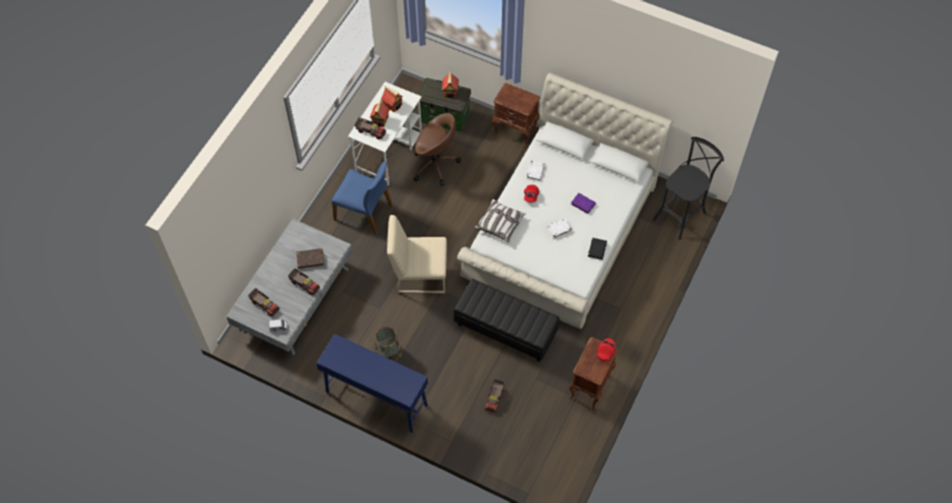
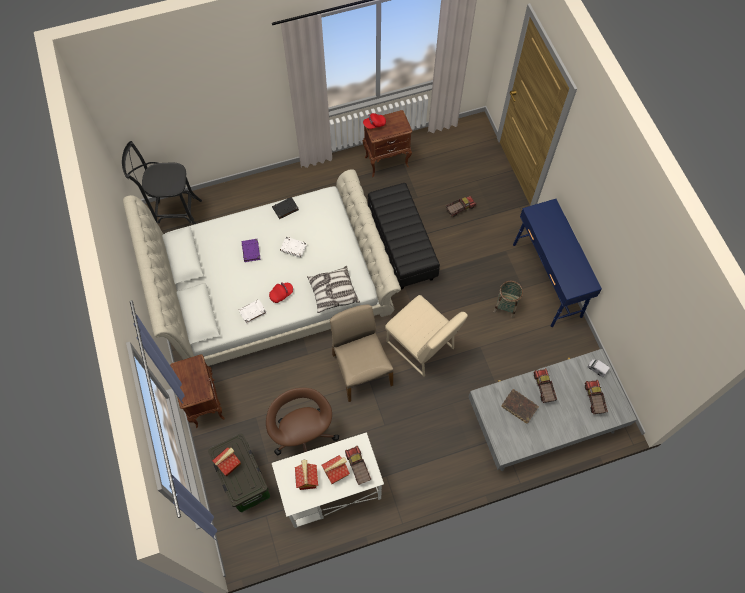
camera: 135 degrees left, 5 degrees up
blue chair [332,161,393,234] -> none
none -> beige chair [330,305,393,402]

